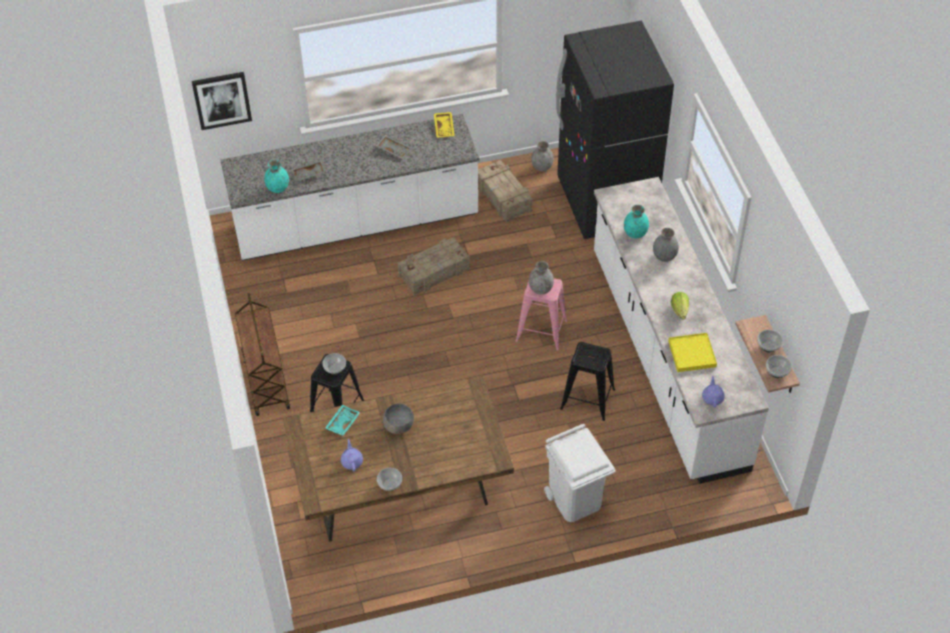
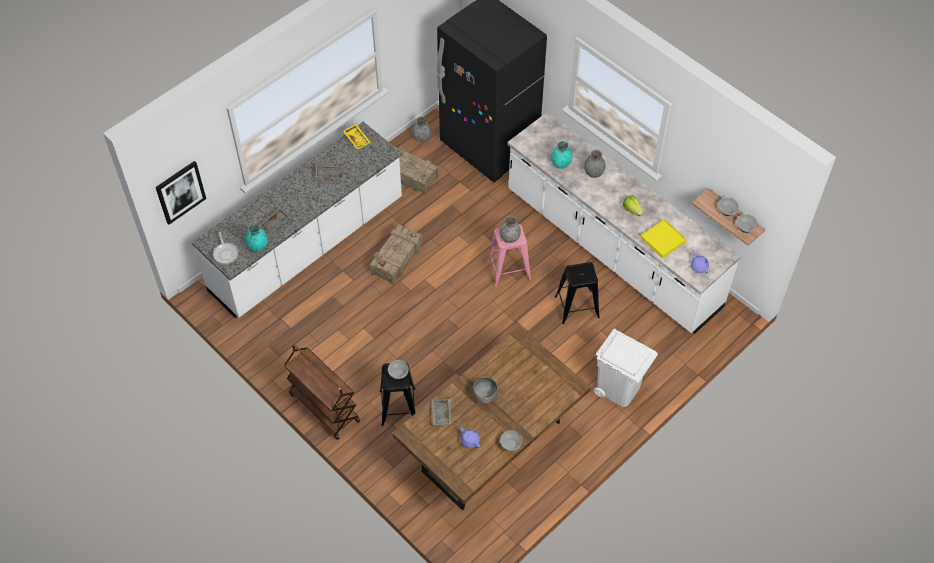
camera: 30 degrees left, 5 degrees up
turquoise tray [325,405,361,436] -> grey tray [432,399,451,425]
none -> frying pan [213,232,239,264]

